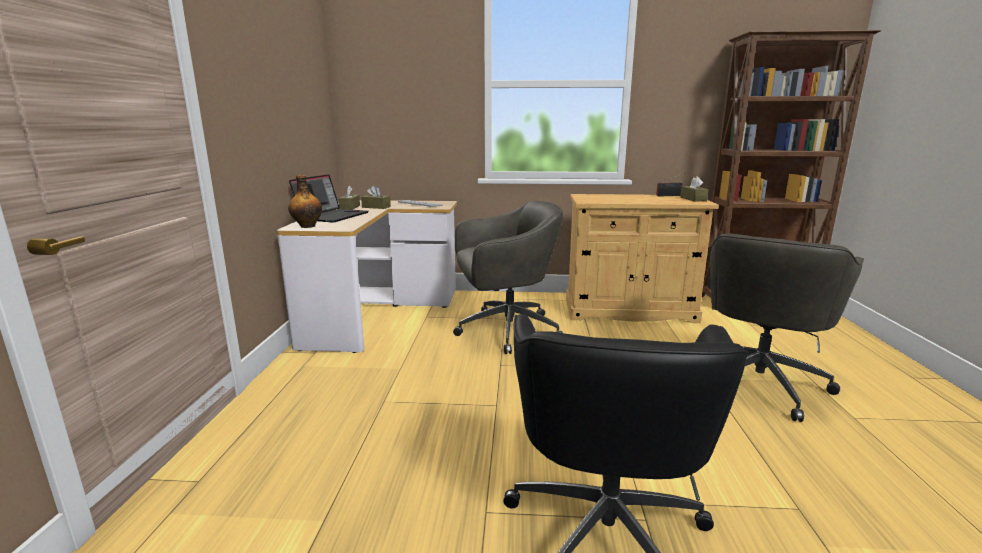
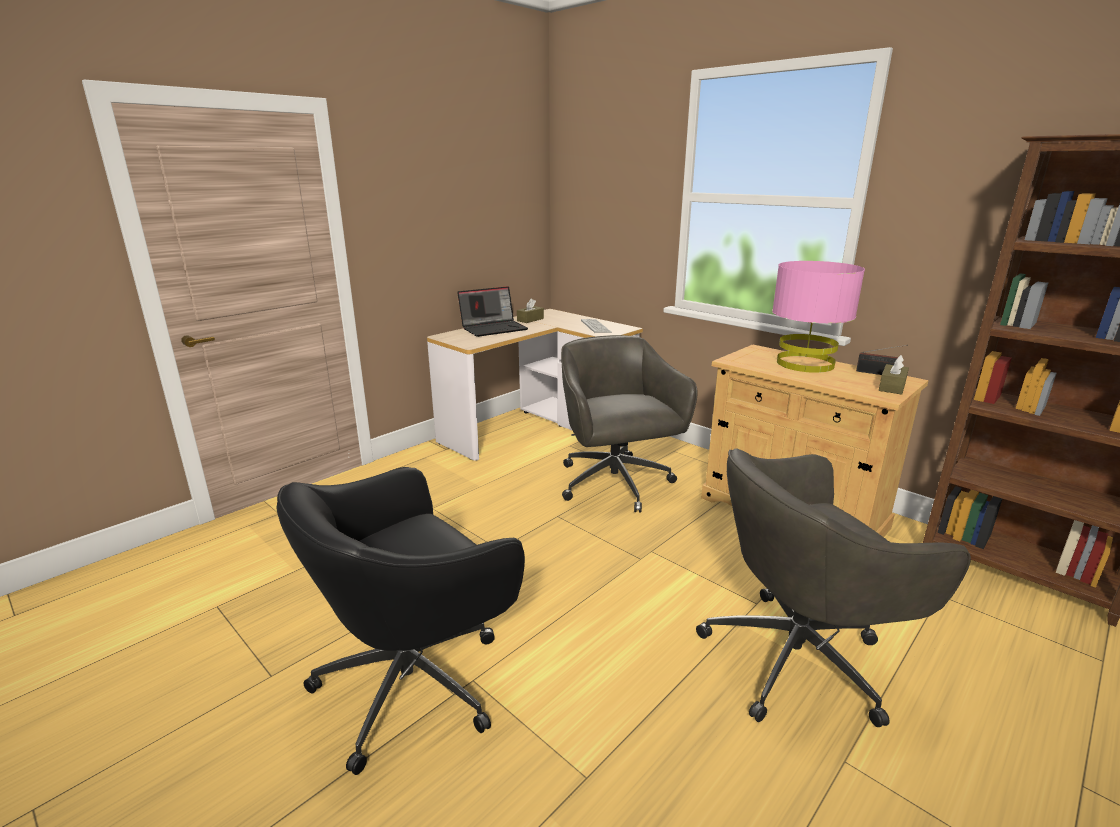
camera: 40 degrees right, 5 degrees up
bottle [288,175,322,228] -> none
brown tissue box [361,186,391,209] -> none
grey office chair [453,201,563,354] -> grey office chair turned 135 degrees counterclockwise [561,335,698,513]
none -> pink table lamp [772,261,865,373]

